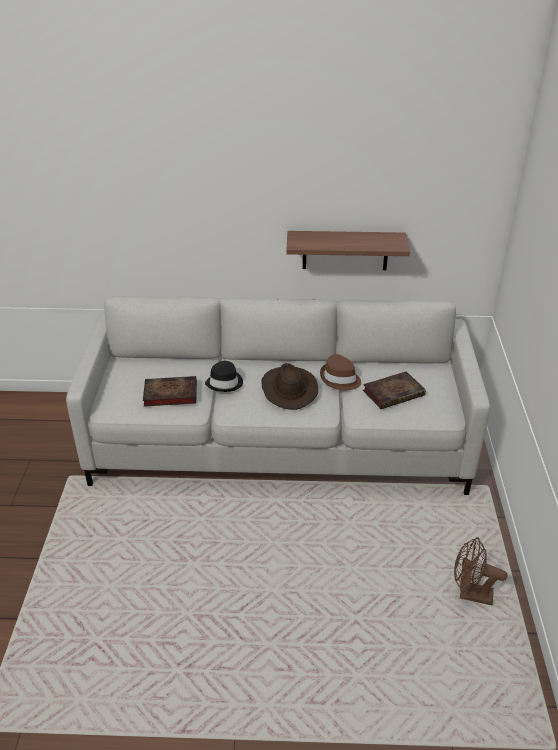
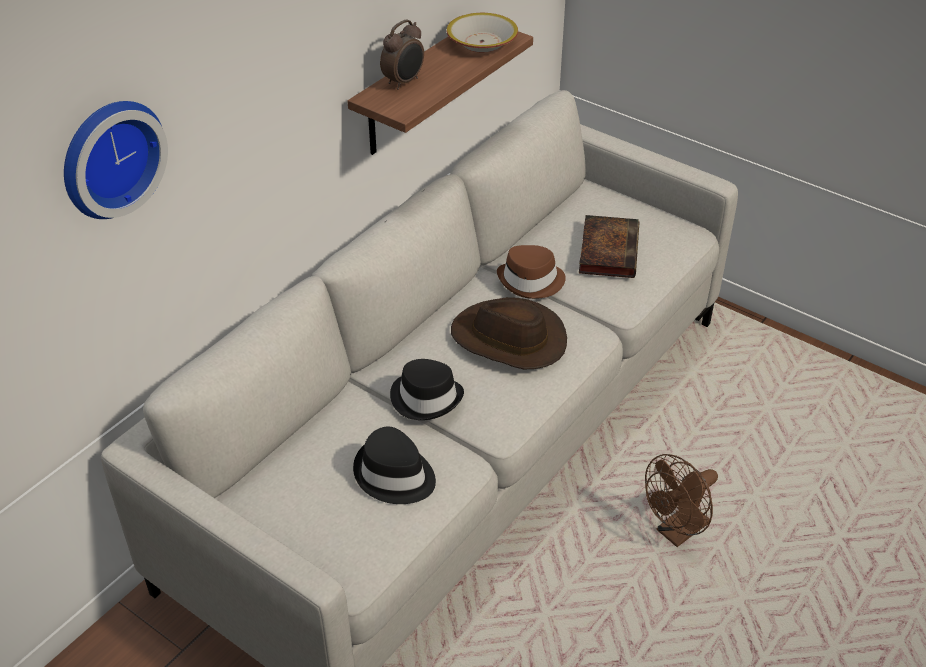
camera: 55 degrees left, 5 degrees up
book [143,376,197,407] -> black hat [353,427,436,504]
brown fan [454,537,507,605] -> brown fan moved to [645,454,718,547]
none -> wall clock [64,101,168,219]
none -> alarm clock [380,19,424,90]
none -> bowl [447,13,518,52]

